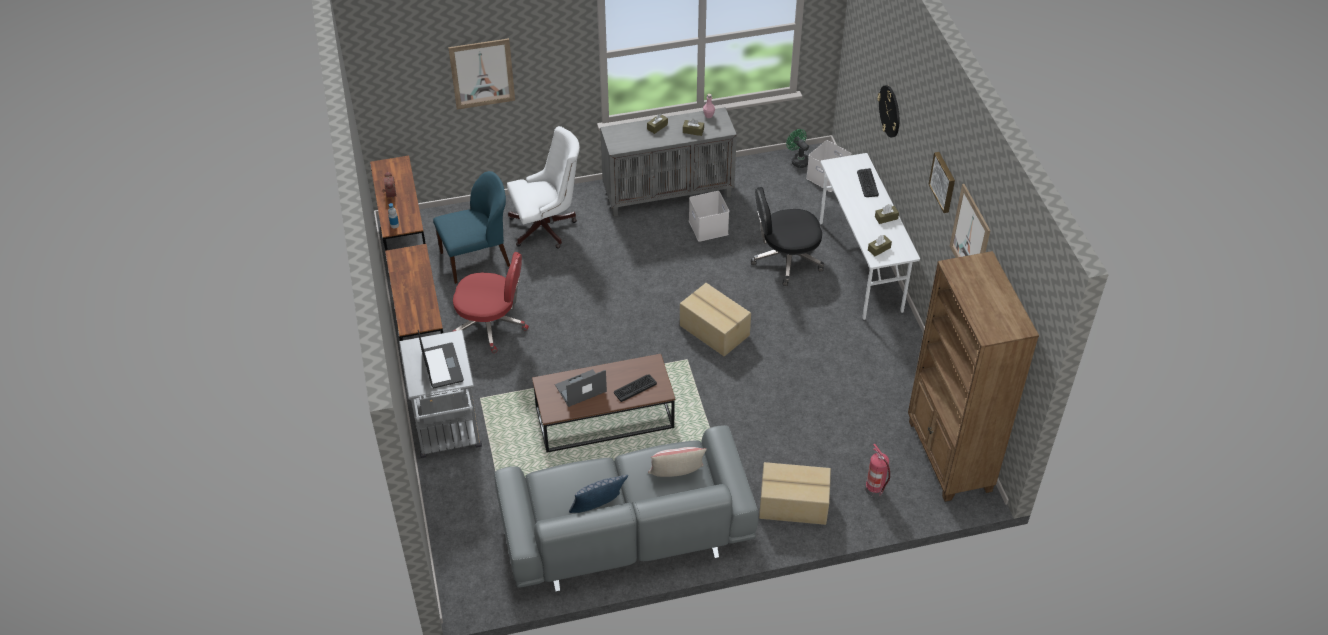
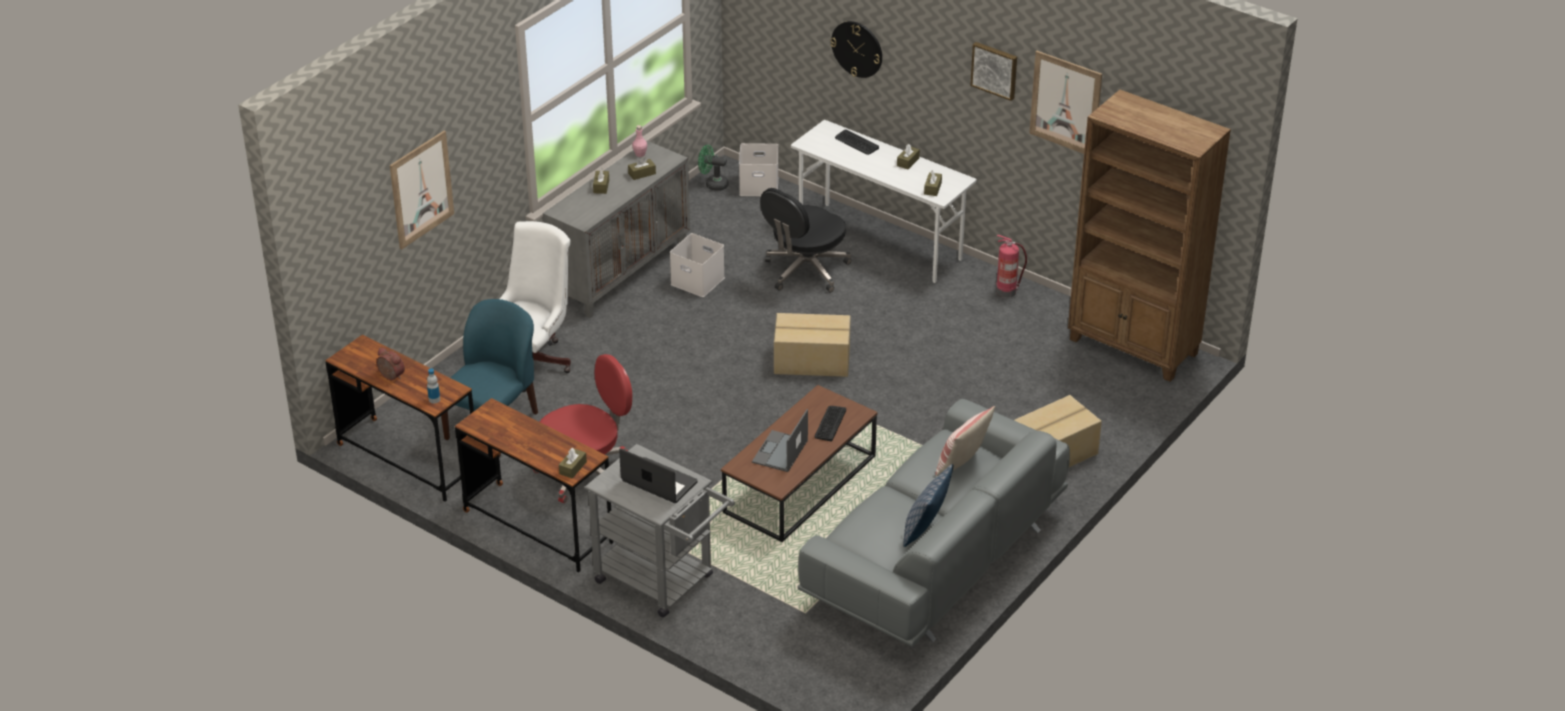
camera: 40 degrees left, 10 degrees down
fire extinguisher [865,444,890,497] -> fire extinguisher moved to [996,235,1027,298]
none -> brown tissue box [559,448,587,479]

